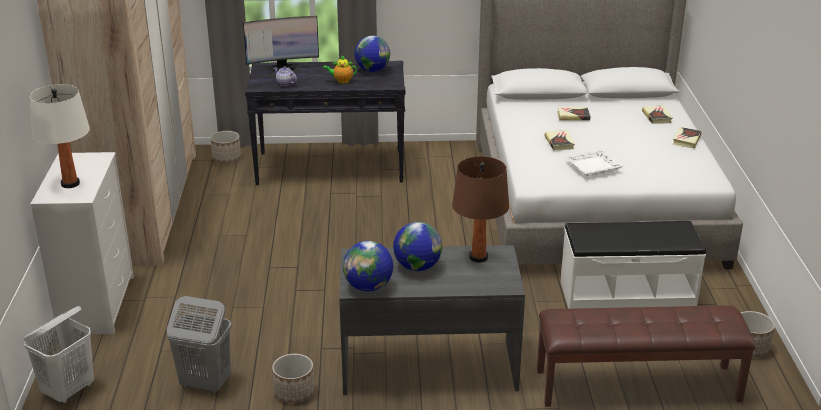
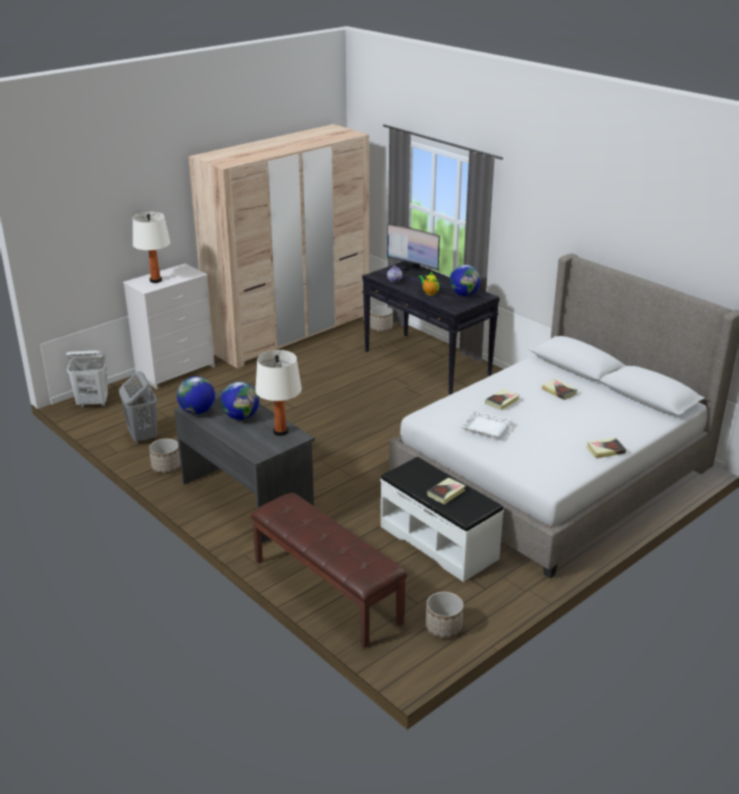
camera: 50 degrees right, 0 degrees up
brown table lamp [452,156,509,263] -> white table lamp [255,350,302,436]
book [642,105,673,124] -> book moved to [427,478,466,504]

